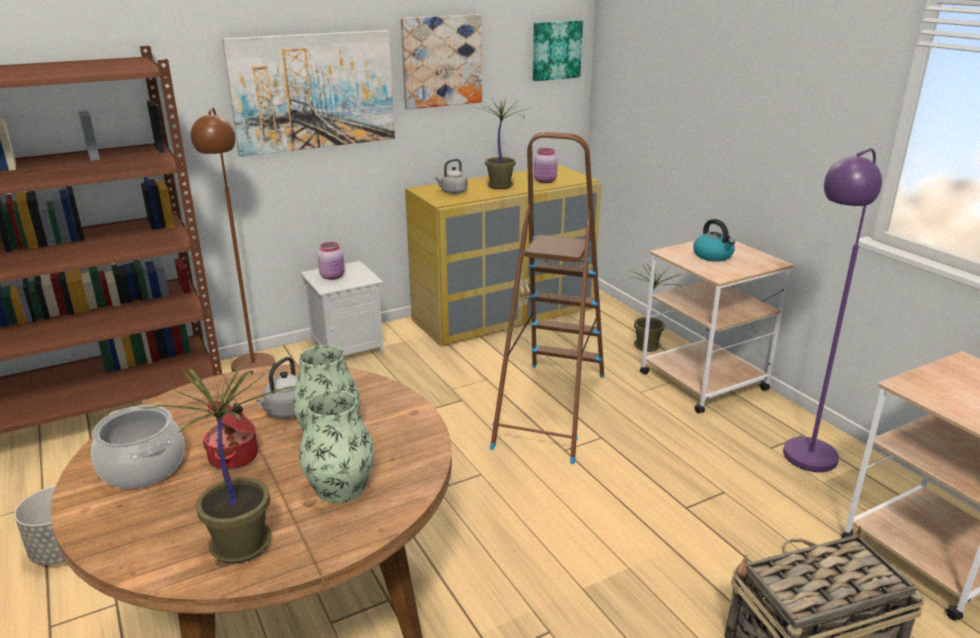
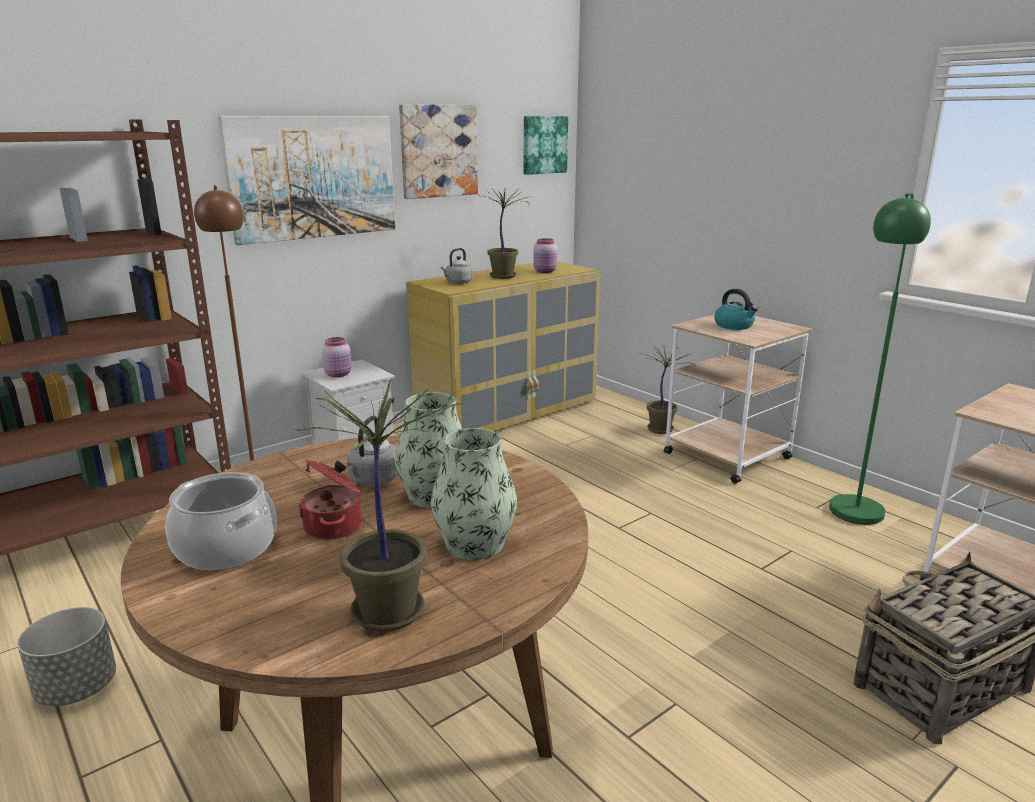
camera: 10 degrees left, 5 degrees down
brown step ladder [490,132,604,464] -> none
purple floor lamp [783,148,882,472] -> green floor lamp [829,192,931,525]

